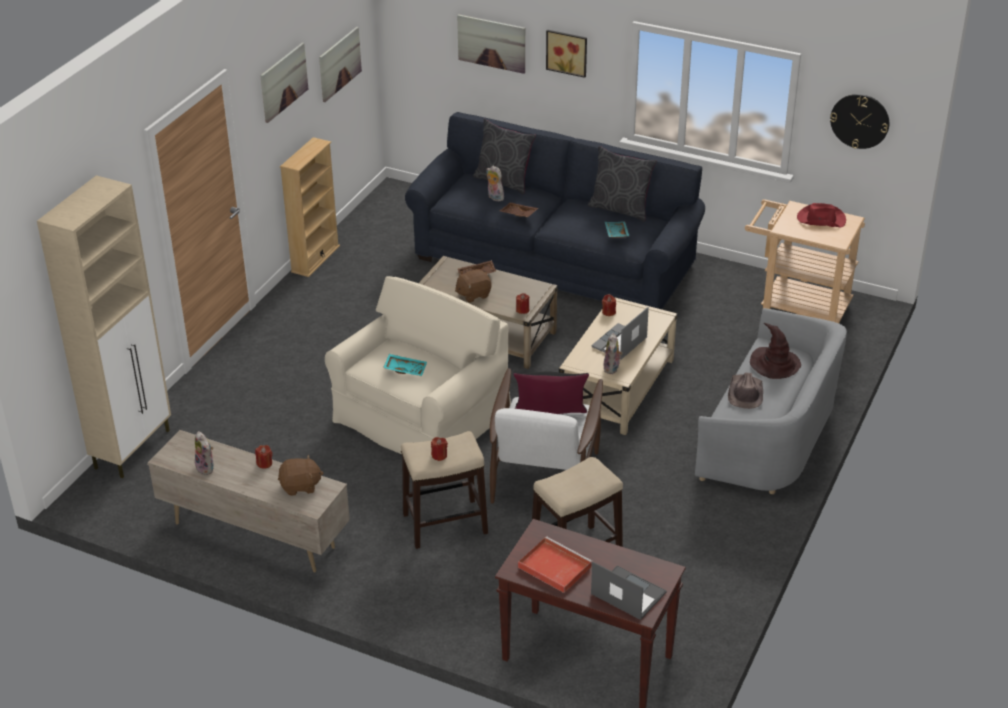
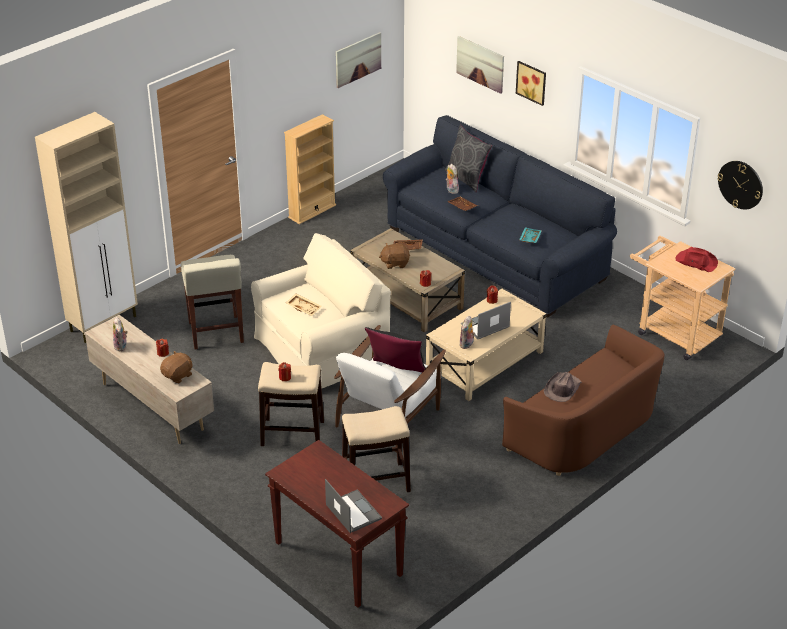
camera: 20 degrees right, 0 degrees up
picture [260,43,308,123] -> none
brown plush toy [278,455,324,496] -> brown plush toy turned 60 degrees counterclockwise [160,351,193,383]
turquoise tray [383,354,427,376] -> beige tray [286,294,322,316]
red tray [518,536,593,593] -> none
grey pillow [588,146,657,222] -> none
grey sofa [695,308,847,494] -> brown sofa [502,325,665,476]
brown hat [750,323,801,379] -> none
none -> beige stool [181,255,244,350]

